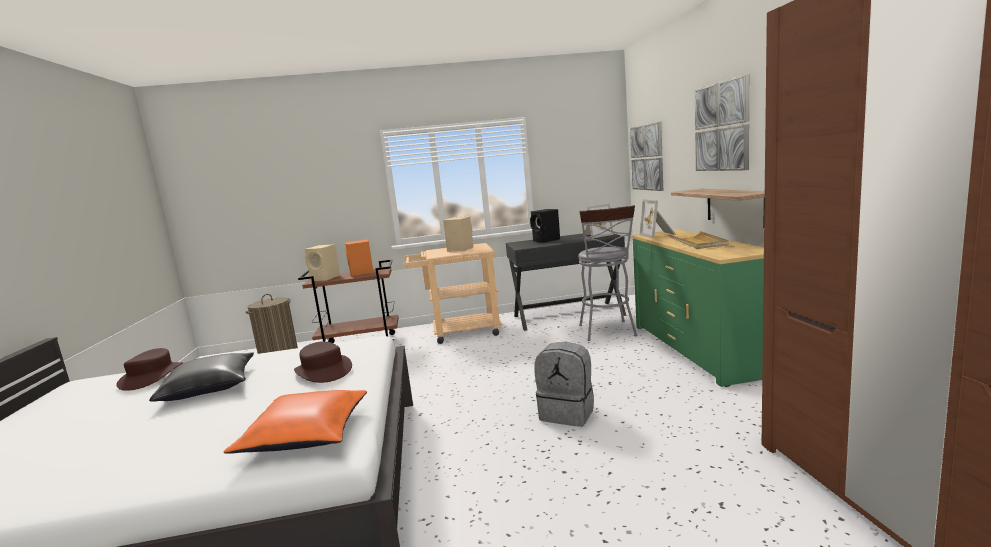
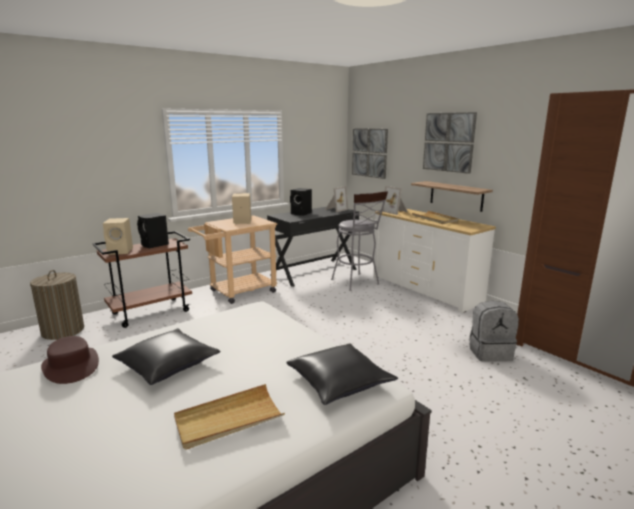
camera: 30 degrees left, 5 degrees up
orange pillow [223,390,367,454] -> black pillow [287,343,398,405]
brown hat [294,341,352,383] -> none
orange speaker [345,239,374,276] -> black speaker [137,213,169,248]
grey backpack [534,342,594,427] -> grey backpack moved to [469,301,519,362]
green dresser [632,229,764,387] -> white dresser [373,209,496,313]
none -> beige tray [174,384,285,450]

